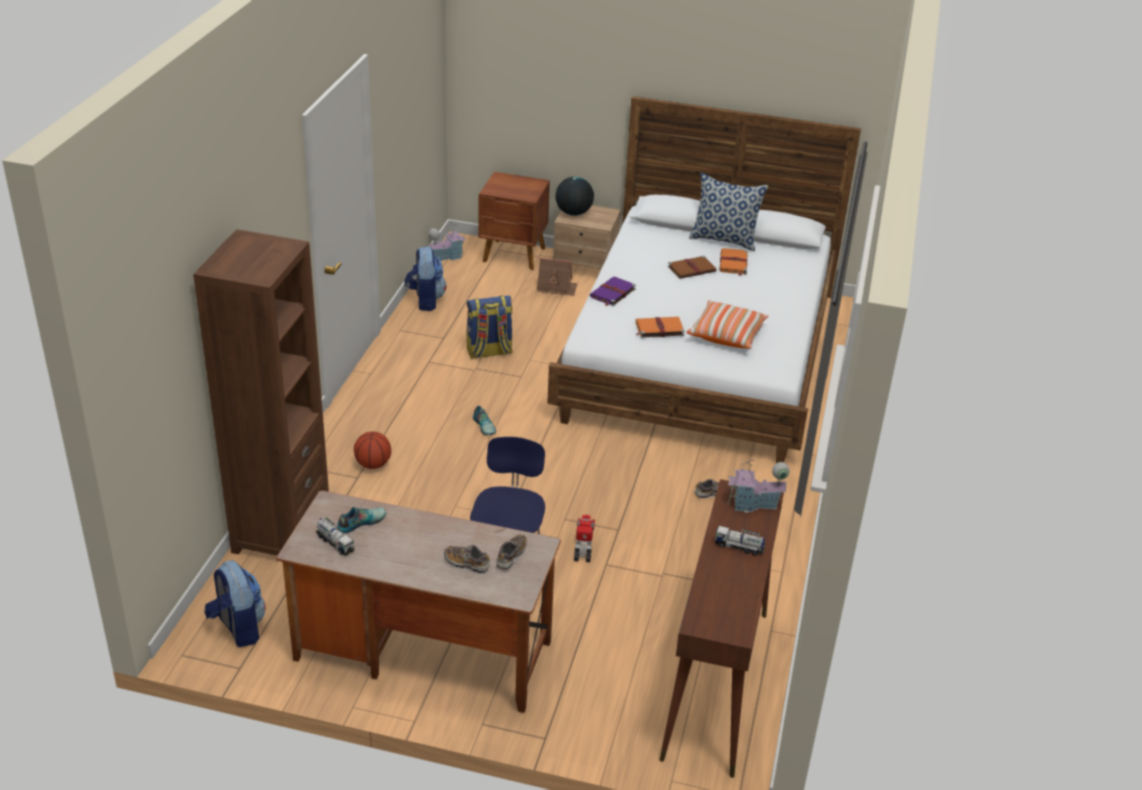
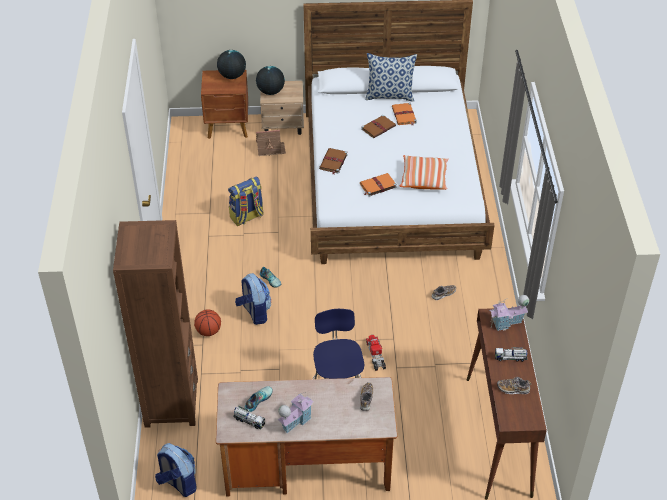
camera: 15 degrees left, 10 degrees up
backpack [405,246,446,311] -> backpack moved to [235,273,271,325]
toy house [428,223,466,261] -> toy house moved to [278,392,314,433]
shoe [444,545,490,574] -> shoe moved to [497,377,532,394]
purple book [590,277,636,306] -> brown book [319,148,348,174]
none -> globe [217,50,246,79]

